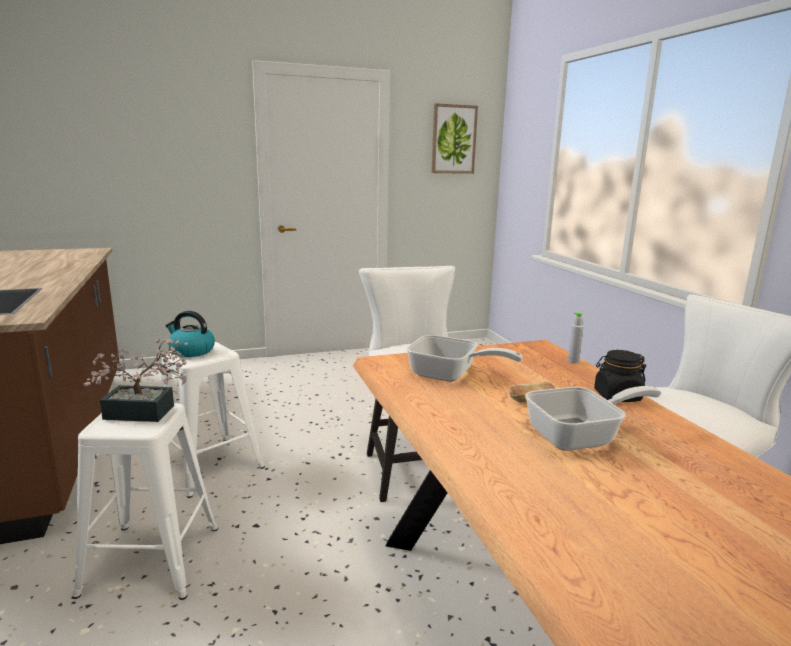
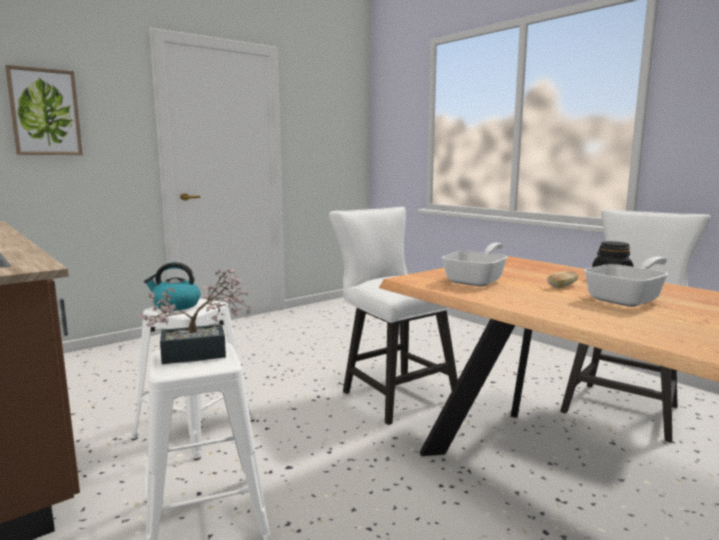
camera: 20 degrees left, 5 degrees down
frying pan [406,335,523,382] -> frying pan turned 60 degrees counterclockwise [442,243,507,286]
picture [431,103,478,174] -> picture moved to [5,65,83,155]
grey bottle [568,312,584,364] -> none

